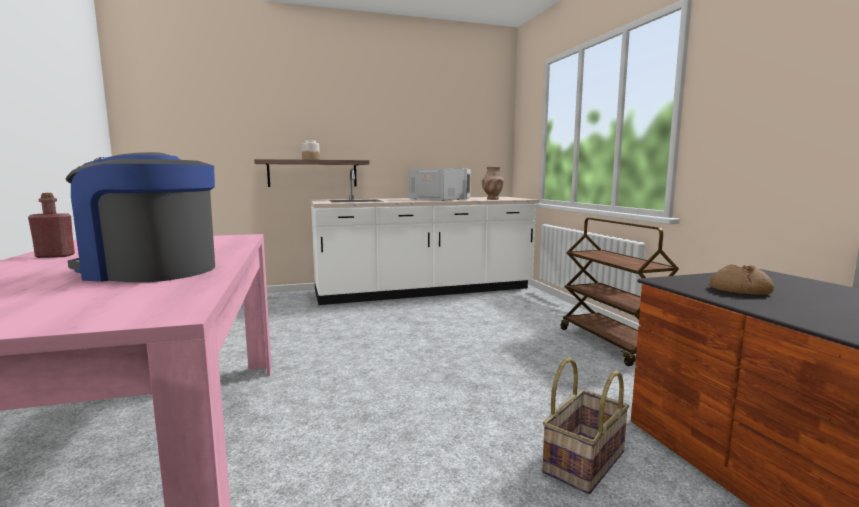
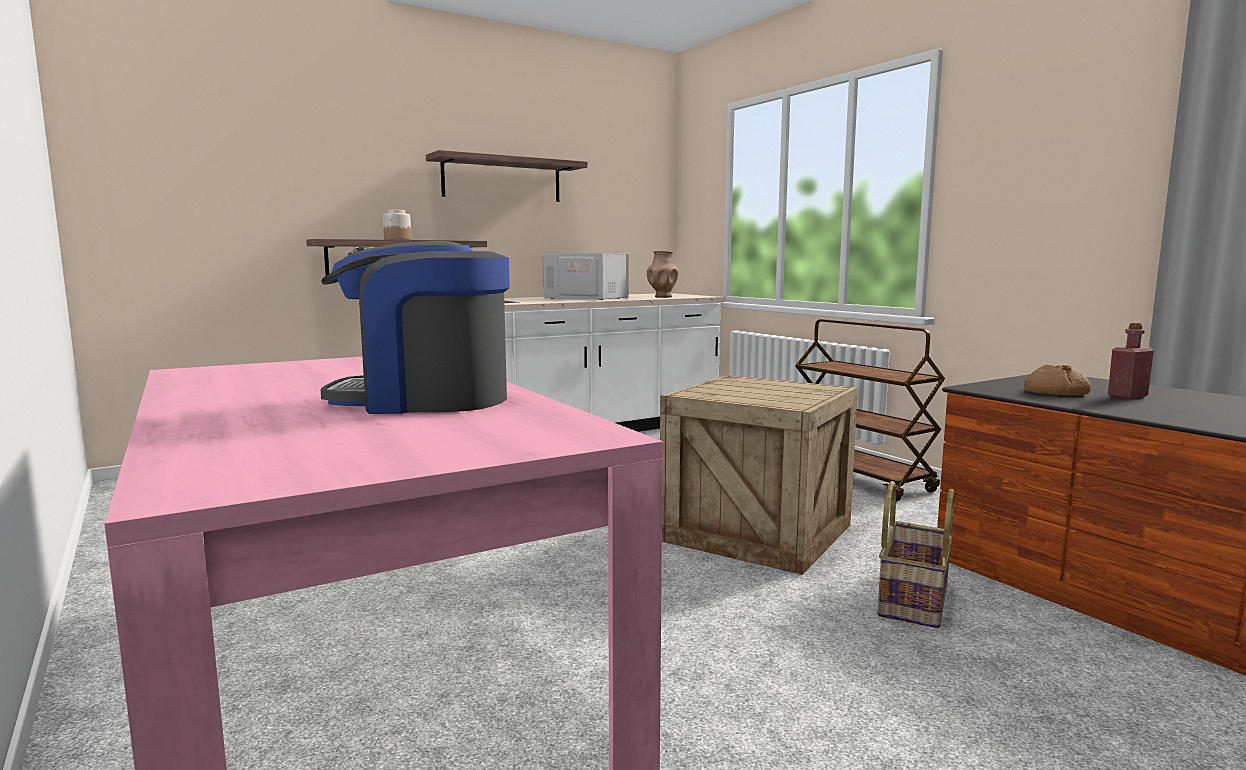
camera: 15 degrees left, 0 degrees up
red bottle [28,193,75,258] -> red bottle moved to [1108,323,1154,399]
none -> shelf [426,150,588,202]
none -> crate [660,375,858,575]

